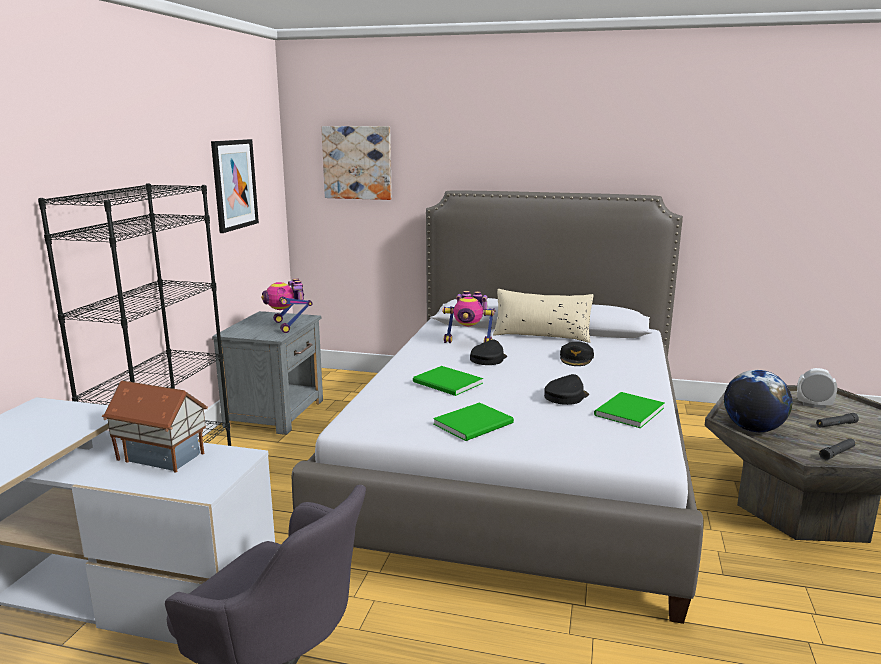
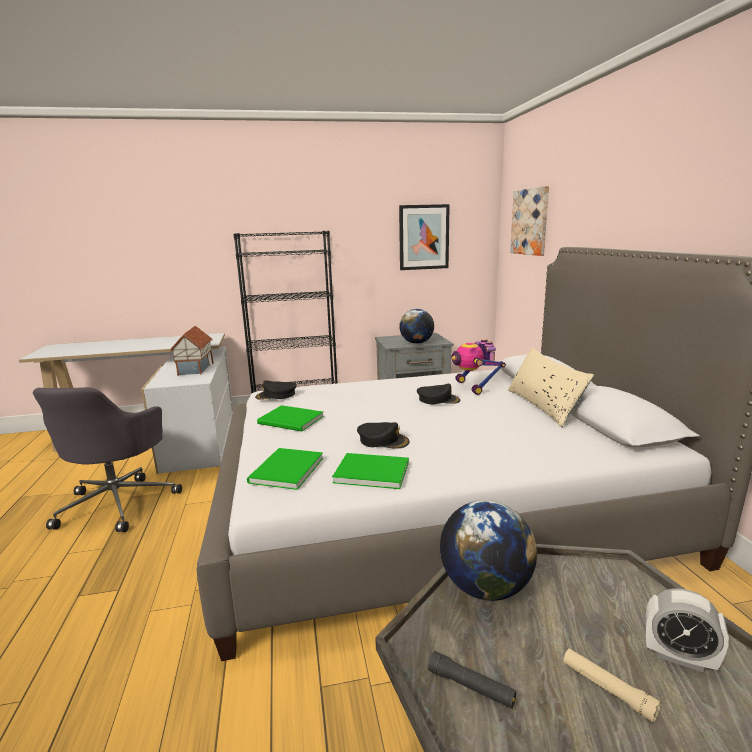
camera: 65 degrees right, 0 degrees up
toy robot [261,278,313,333] -> globe [399,309,434,344]
green book [413,366,483,396] -> green book moved to [247,448,323,490]
black cap [560,342,594,366] -> black cap moved to [255,380,297,400]
alarm clock [797,368,837,408] -> alarm clock turned 120 degrees clockwise [646,588,729,672]
black flashlight [816,413,859,428] -> beige flashlight [563,648,661,723]

